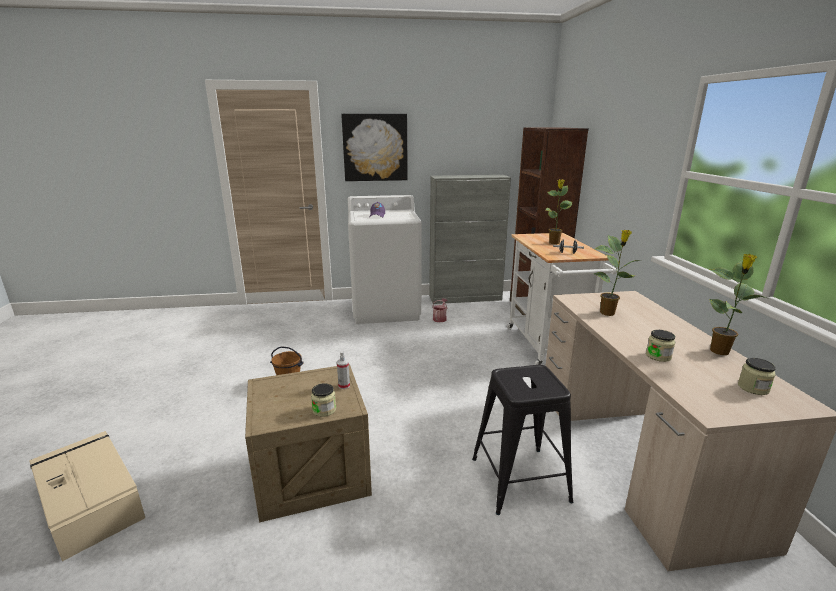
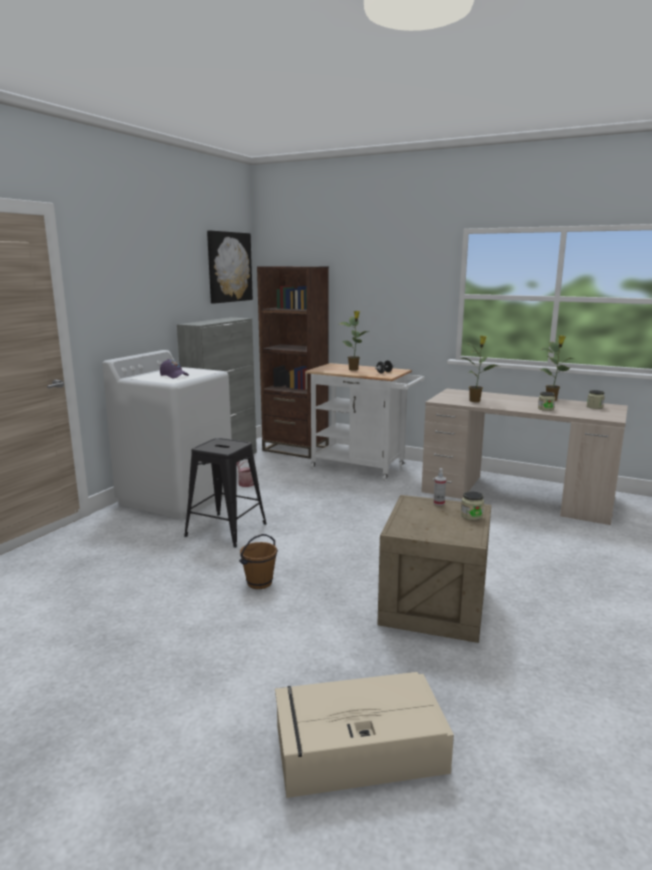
camera: 55 degrees left, 5 degrees down
picture [341,114,408,181] -> picture moved to [207,230,253,304]
black stool [472,365,573,515] -> black stool moved to [184,438,267,548]

